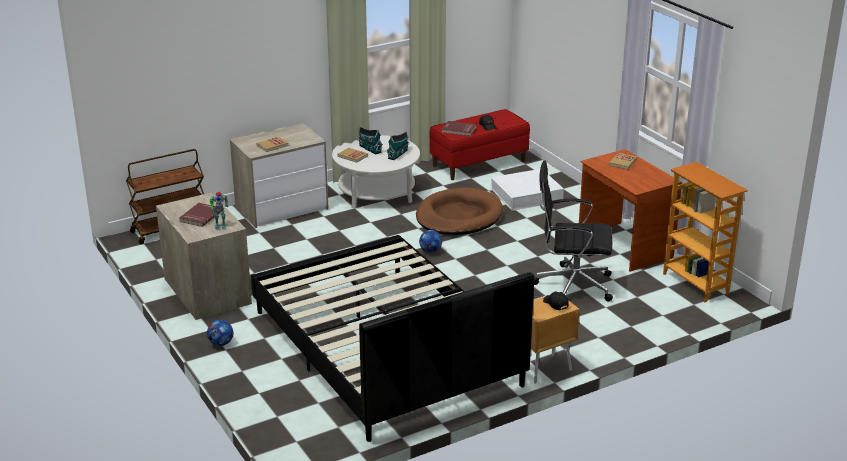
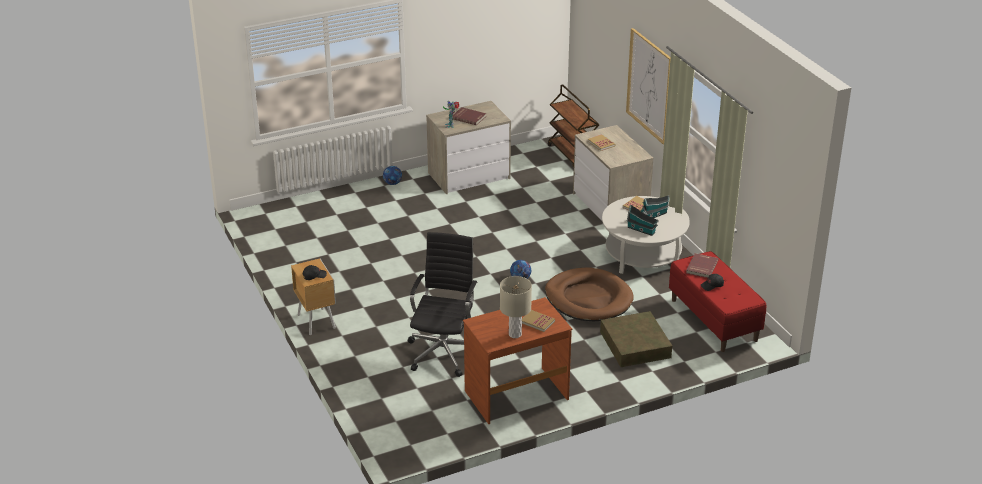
camera: 95 degrees right, 5 degrees up
black bed [251,235,534,442] -> none
white storage box [491,169,564,211] -> brown storage box [600,311,672,367]
bookcase [663,162,748,302] -> none
none -> beige table lamp [500,276,532,338]
none -> picture [626,28,671,145]

